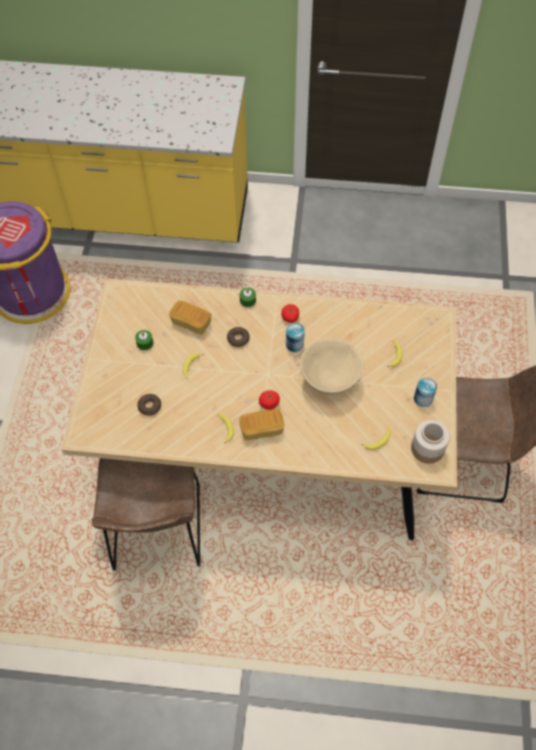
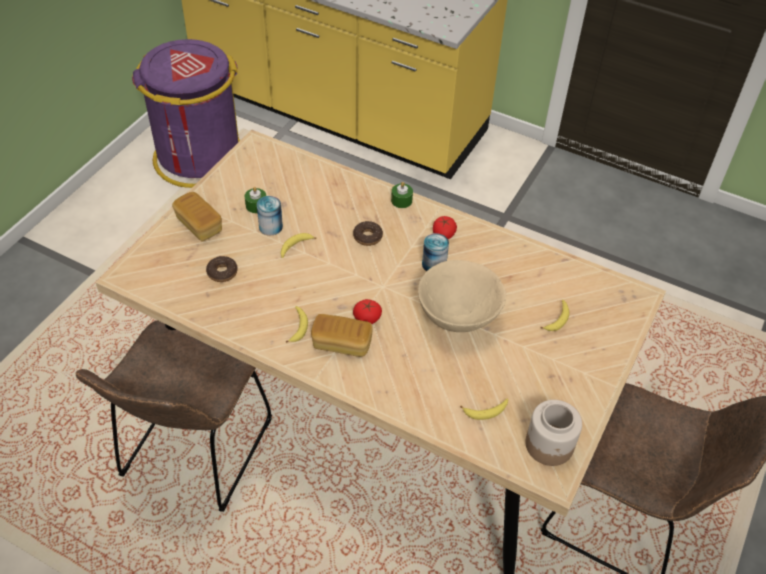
camera: 20 degrees right, 10 degrees down
bread [169,300,211,335] -> bread moved to [172,192,222,241]
can [414,378,437,407] -> can moved to [257,196,283,235]

